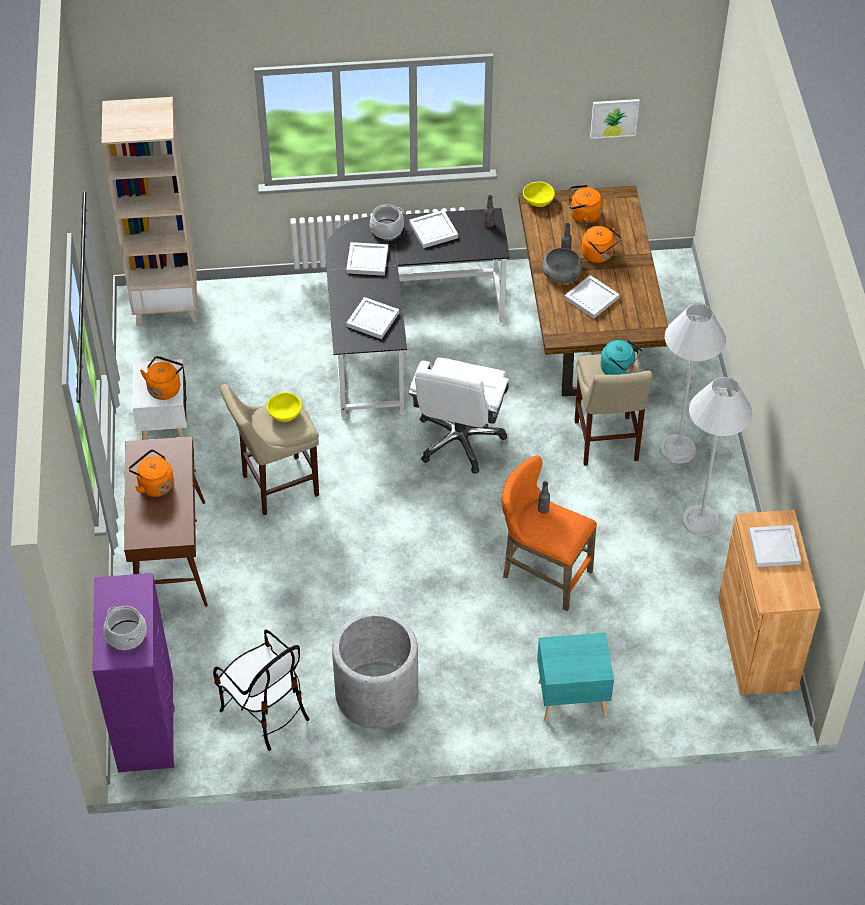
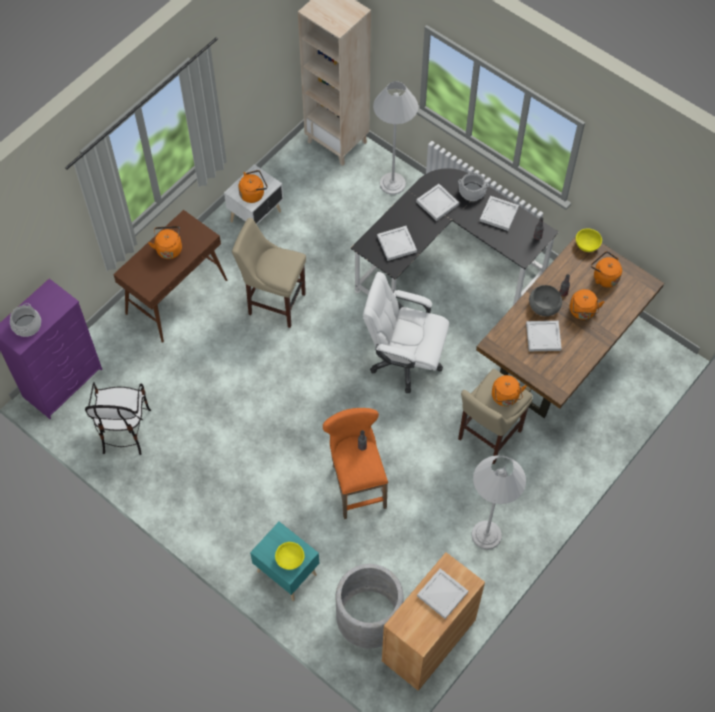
camera: 45 degrees right, 10 degrees up
yellow bowl [267,392,302,422] -> yellow bowl moved to [275,542,305,570]
grey planter [332,612,418,729] -> grey planter moved to [336,564,404,649]
white office chair [409,357,509,474] -> white office chair turned 45 degrees clockwise [363,272,449,393]
picture [590,99,640,139] -> none
turquoise kettle [601,340,643,375] -> orange kettle [492,375,527,406]
white floor lamp [660,304,726,464] -> white floor lamp moved to [373,81,418,195]

